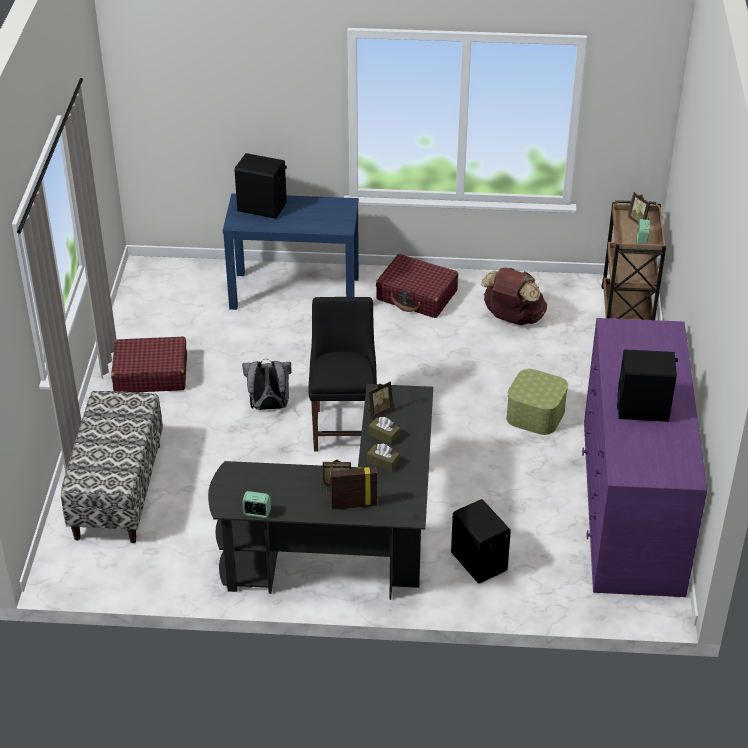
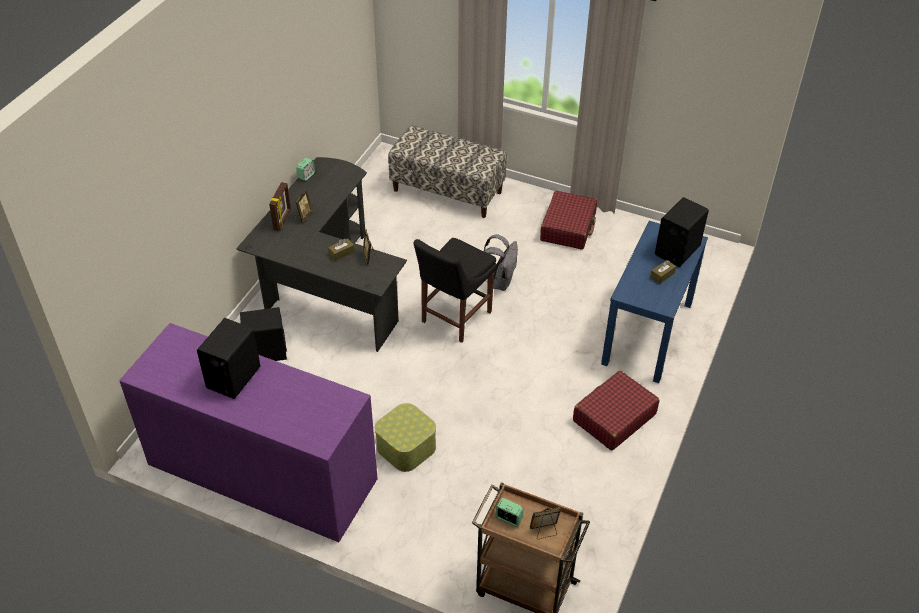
camera: 110 degrees right, 5 degrees up
black chair [308,297,377,452] -> black chair turned 105 degrees clockwise [414,238,497,343]
brown tissue box [367,444,400,472] -> brown tissue box moved to [650,260,676,284]
brown backpack [481,268,547,325] -> none

